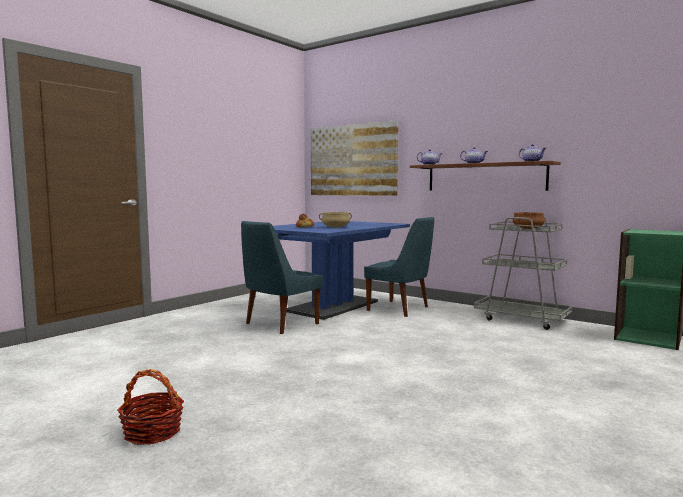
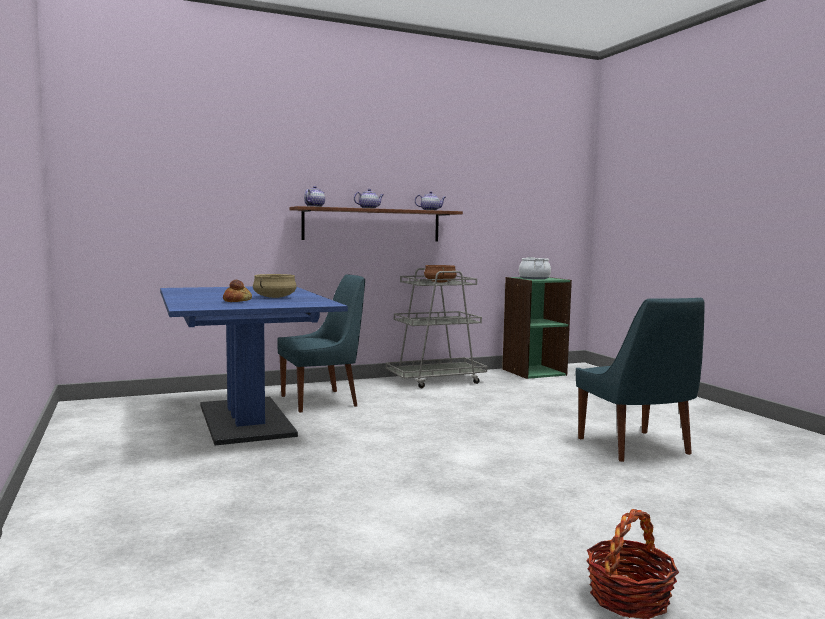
camera: 60 degrees left, 0 degrees up
blue chair [241,221,323,334] -> blue chair moved to [576,298,705,462]
picture [311,120,398,196] -> none
none -> cooking pot [519,257,551,279]

